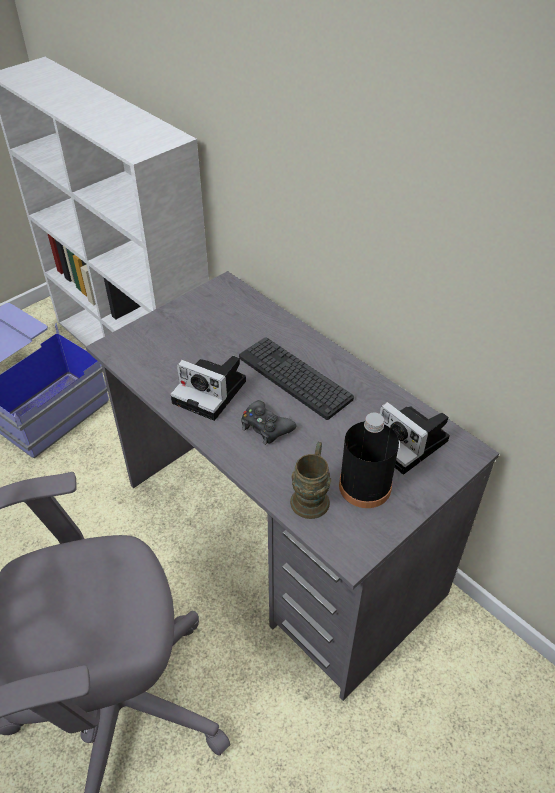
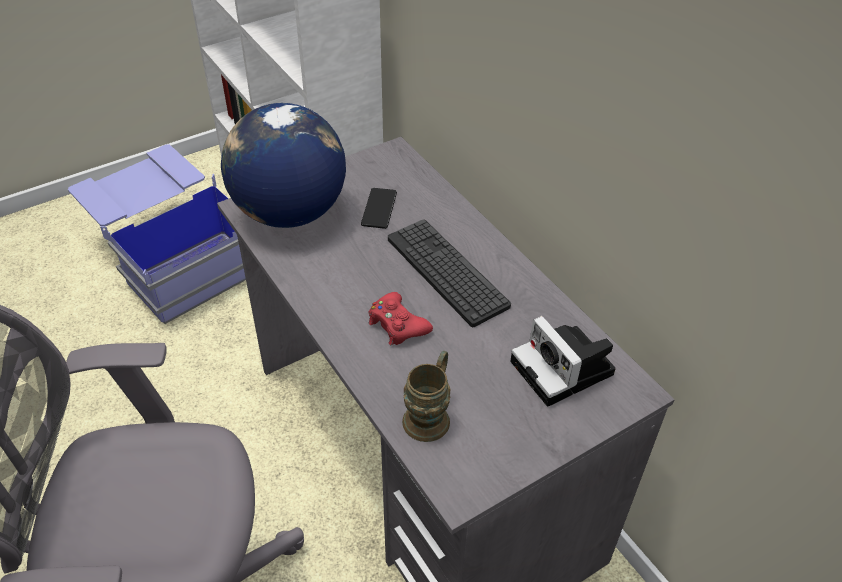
camera: 10 degrees right, 0 degrees up
camera [170,356,246,421] -> none
black game controller [241,400,297,445] -> red game controller [369,292,433,345]
black bottle [339,413,399,508] -> none
none -> globe [221,103,346,228]
none -> phone [361,188,397,229]

